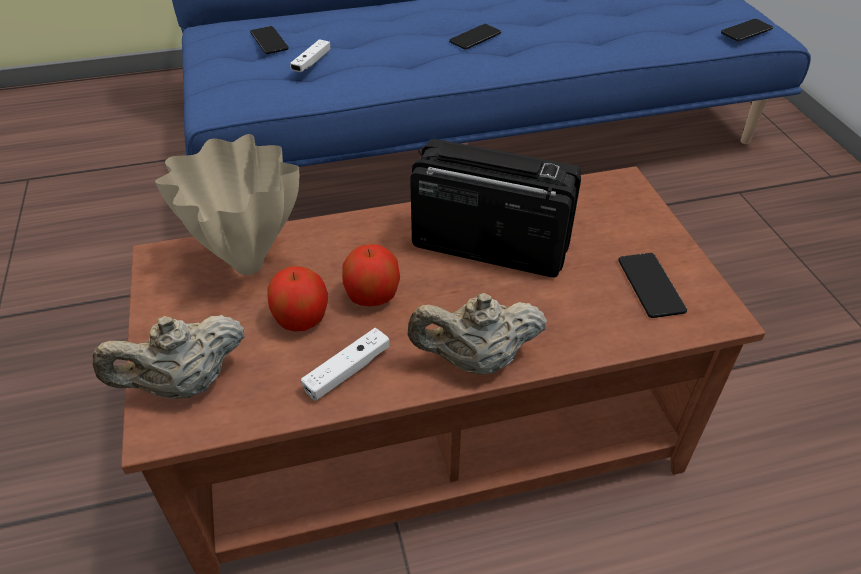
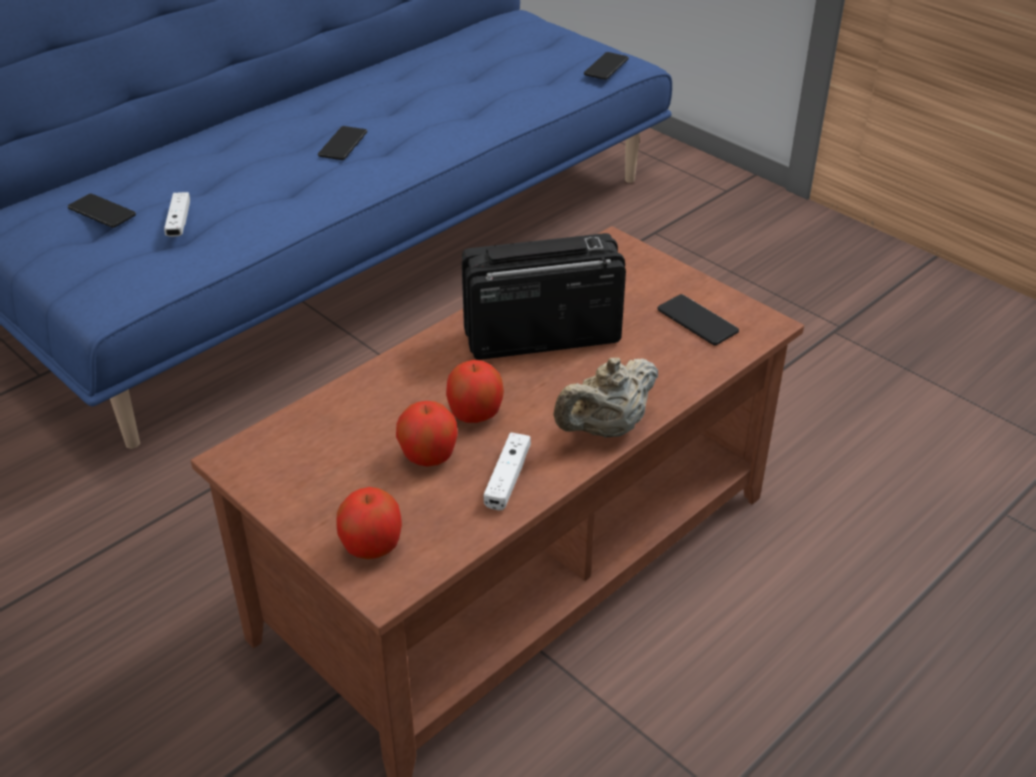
camera: 30 degrees left, 5 degrees down
beige teapot [93,315,245,399] -> apple [336,487,402,559]
beige vase [155,134,299,275] -> none

